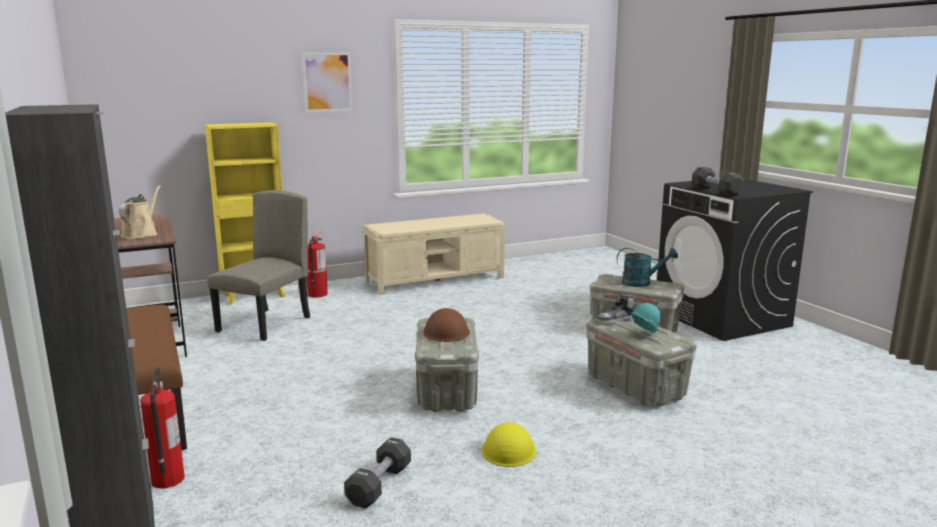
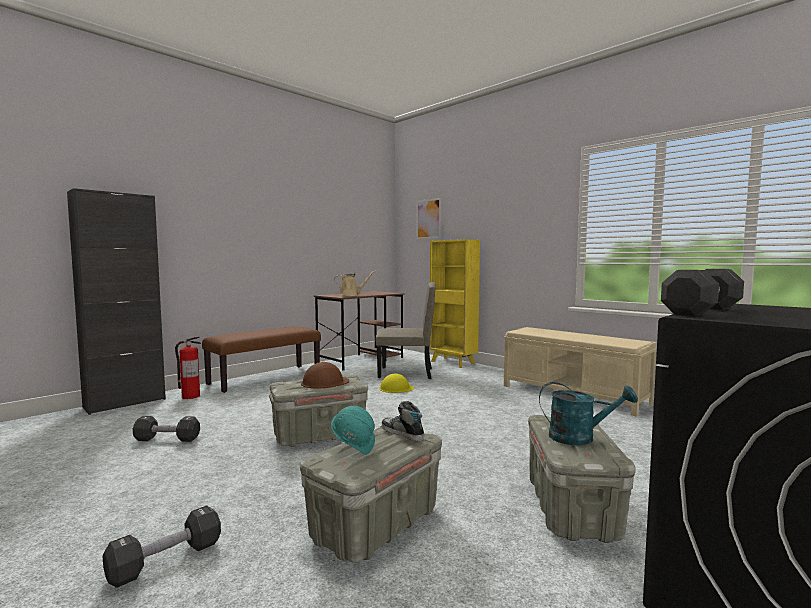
camera: 70 degrees right, 10 degrees down
picture [302,52,353,112] -> picture moved to [416,198,441,239]
fire extinguisher [307,231,328,297] -> none
yellow hard hat [482,422,536,467] -> yellow hard hat moved to [379,373,414,393]
turquoise watering can [617,248,678,287] -> turquoise watering can turned 60 degrees counterclockwise [539,382,638,446]
none -> black dumbbell [103,505,221,588]

